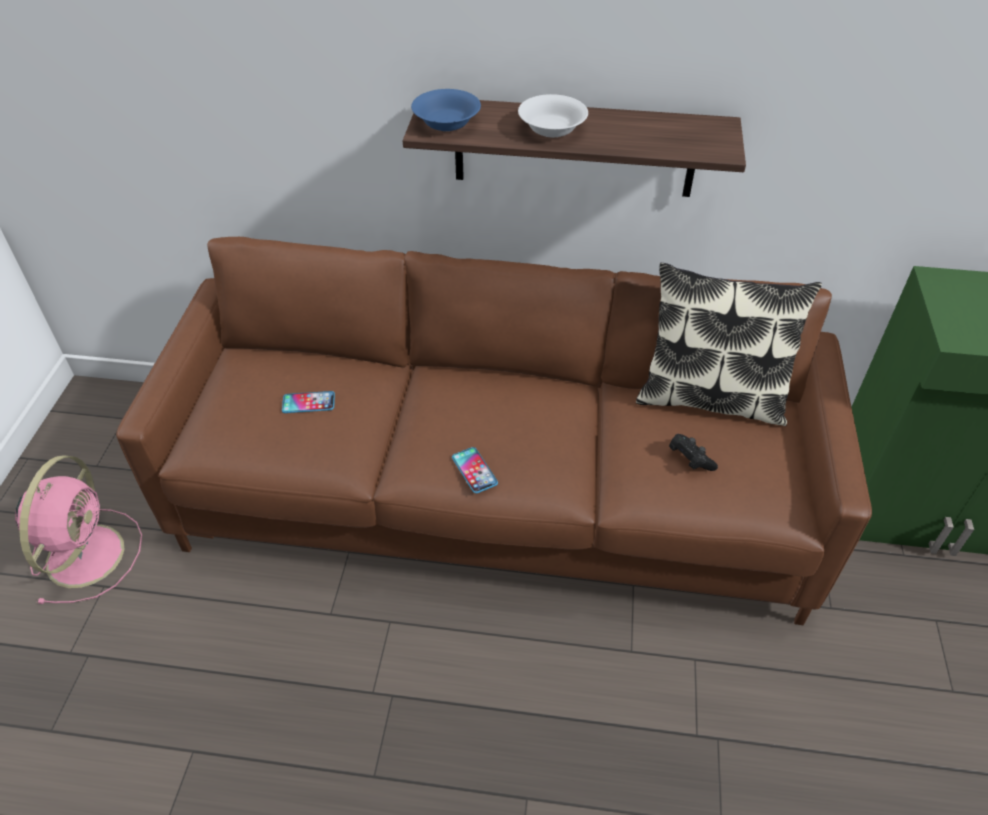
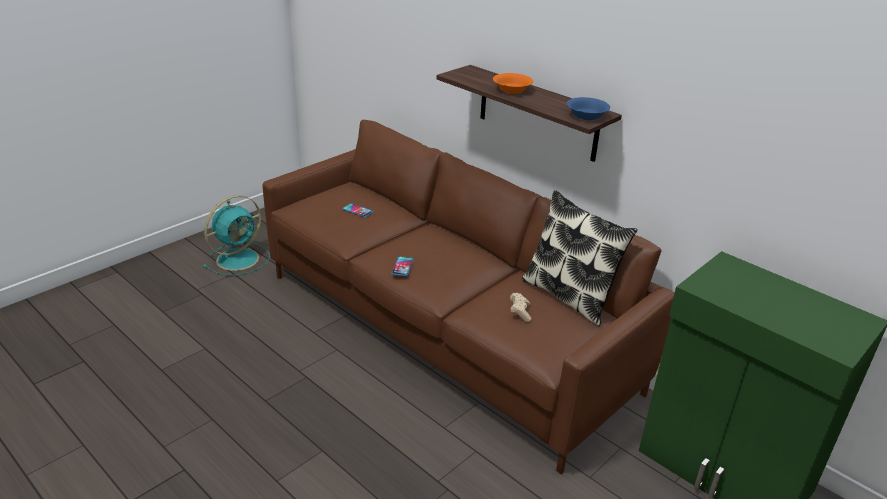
camera: 35 degrees right, 15 degrees down
pink fan [15,455,142,604] -> turquoise fan [203,195,270,276]
blue bowl [411,89,481,131] -> blue bowl moved to [567,97,610,120]
white bowl [518,94,588,138] -> orange bowl [493,73,533,94]
black game controller [669,434,718,471] -> beige game controller [510,293,531,322]

